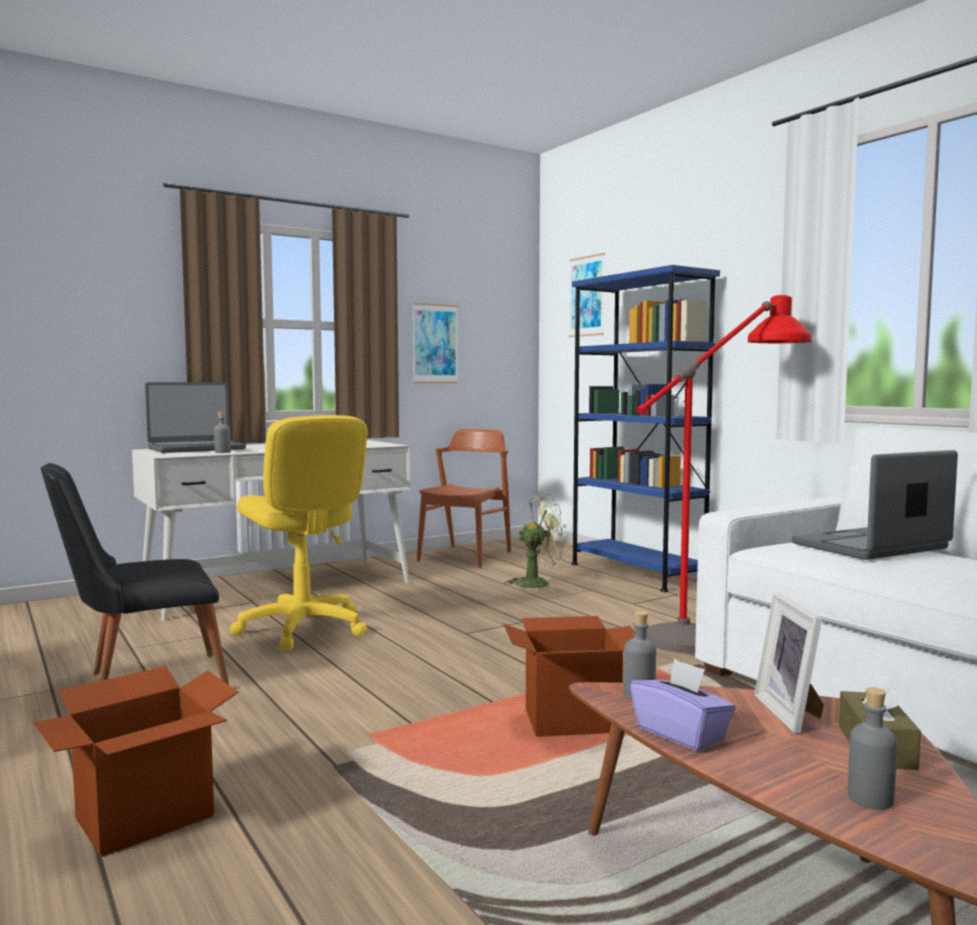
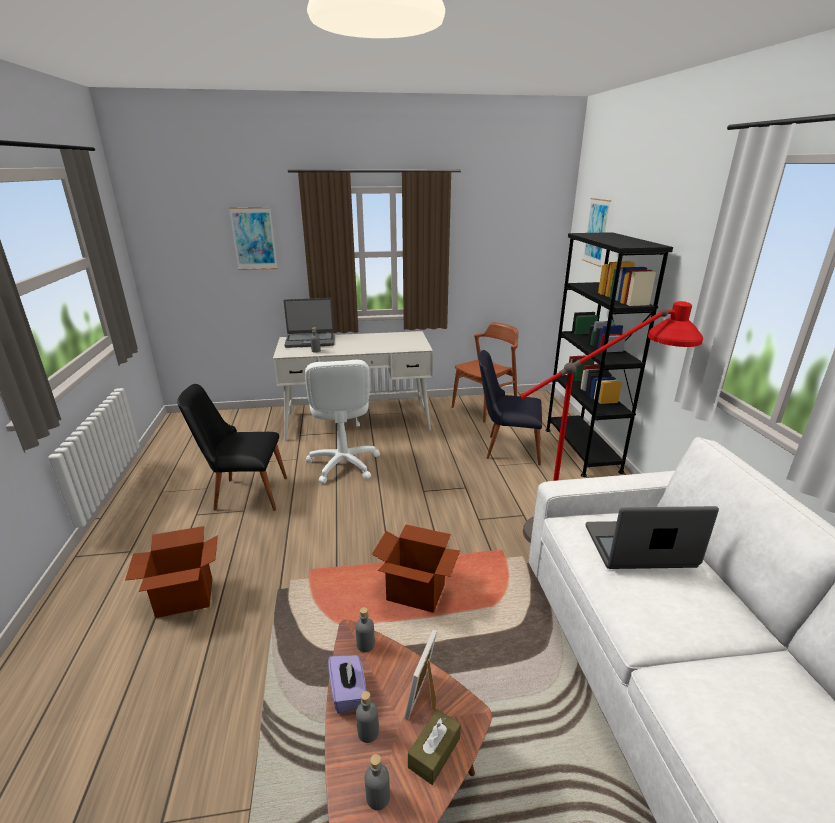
camera: 25 degrees right, 20 degrees up
yellow office chair [230,415,368,650] -> white office chair [305,360,380,483]
picture [412,303,458,383] -> picture moved to [229,207,278,270]
green fan [504,494,569,591] -> black chair [478,350,542,466]
blue bookcase [571,265,720,592] -> black bookcase [545,232,673,477]
none -> grey bottle [356,691,379,743]

